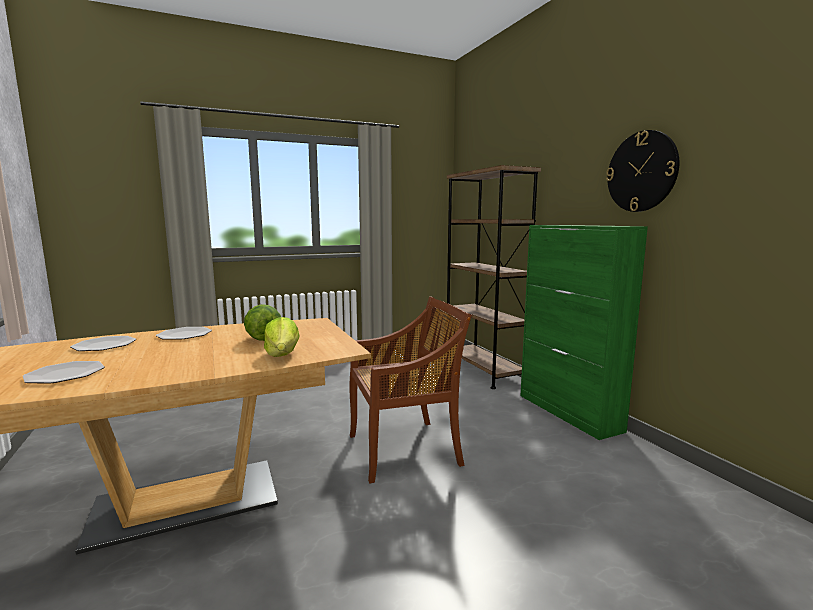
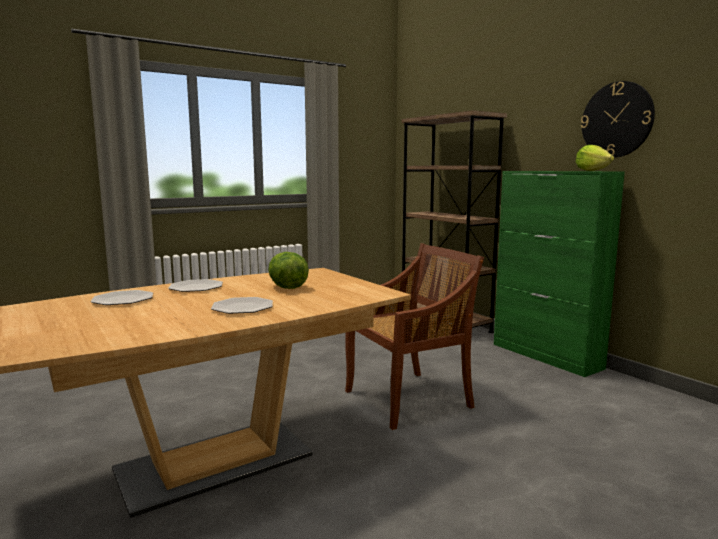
camera: 10 degrees left, 0 degrees up
plate [23,361,105,383] -> plate moved to [211,297,273,314]
lettuce [264,317,300,357] -> lettuce moved to [576,145,614,171]

